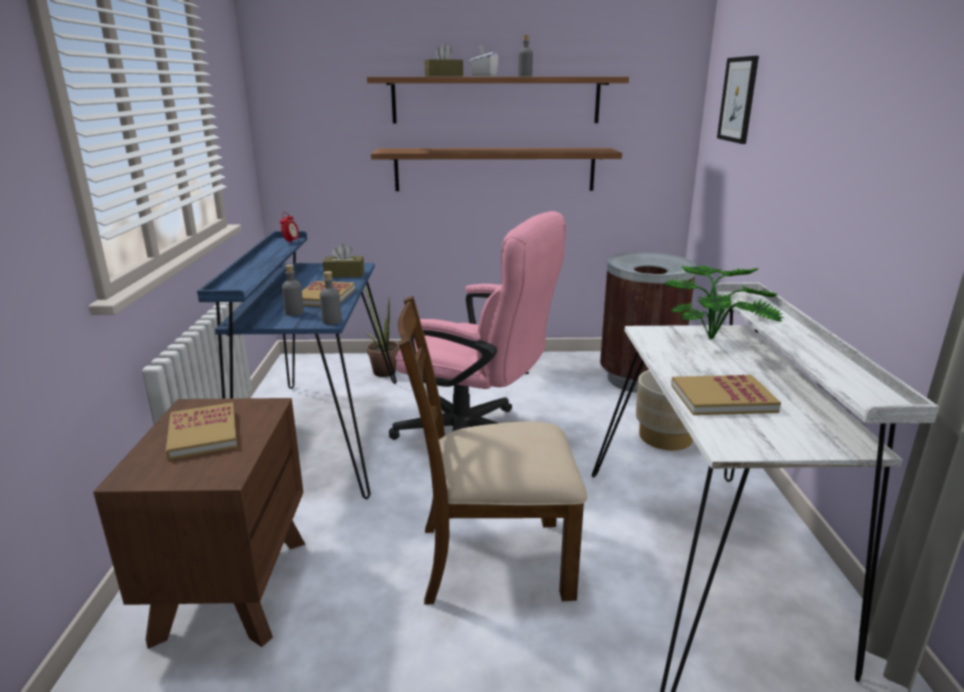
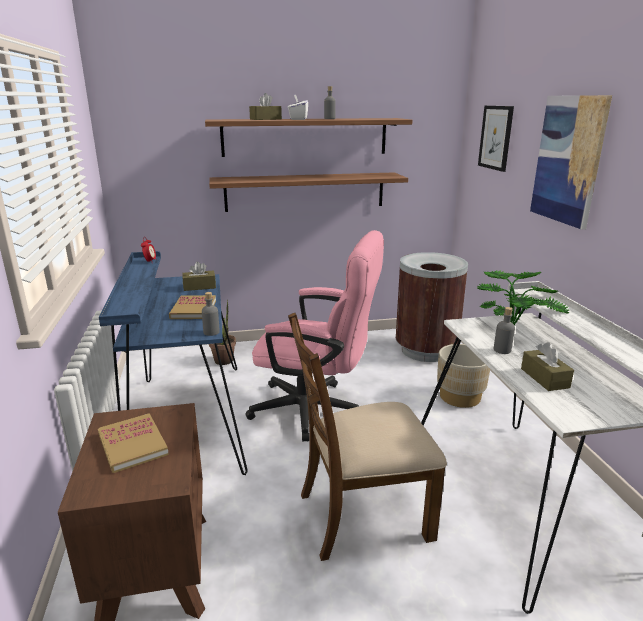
camera: 10 degrees left, 0 degrees up
grey bottle [282,264,304,316] -> grey bottle moved to [494,307,515,354]
book [671,374,781,415] -> brown tissue box [521,342,574,391]
none -> picture [530,95,612,230]

